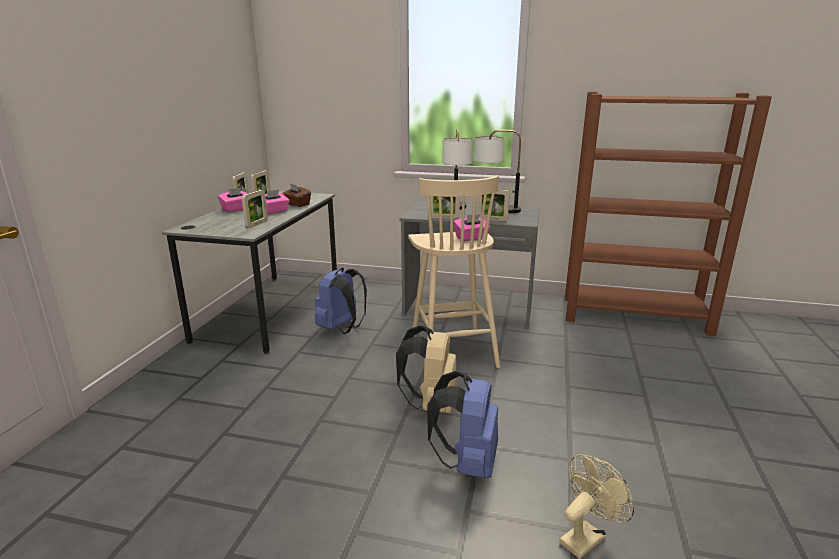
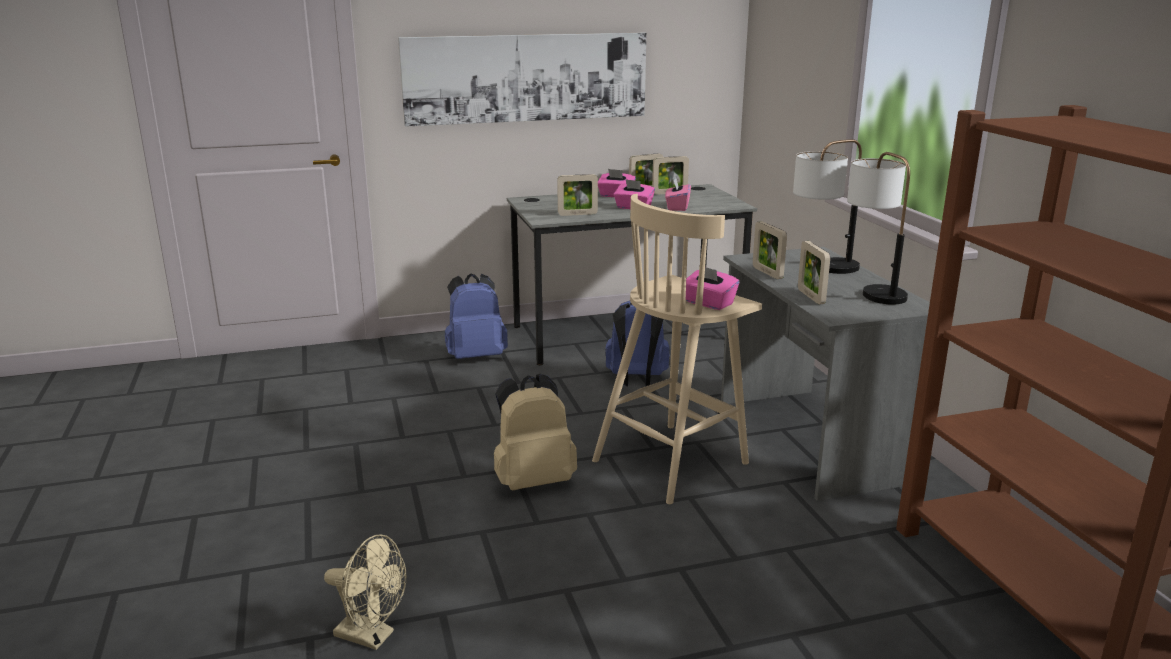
camera: 60 degrees right, 0 degrees up
brown tissue box [282,184,311,207] -> pink tissue box [665,178,691,211]
blue backpack [427,371,498,478] -> blue backpack moved to [445,274,508,359]
none -> picture [398,33,646,127]

